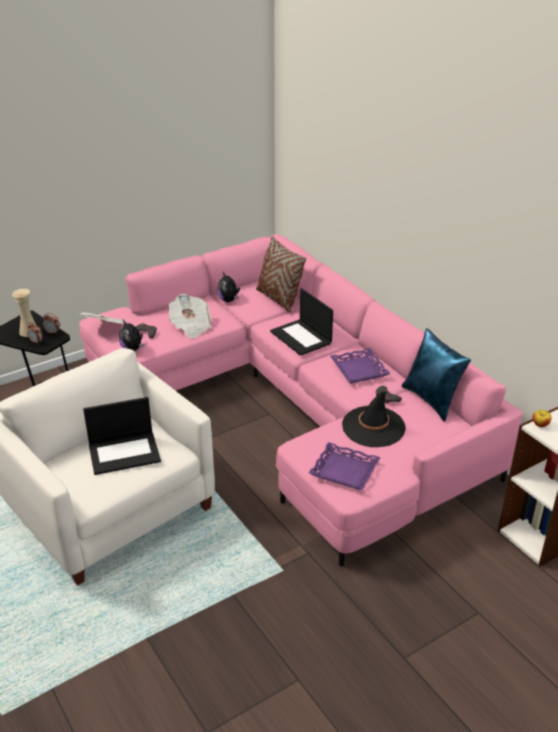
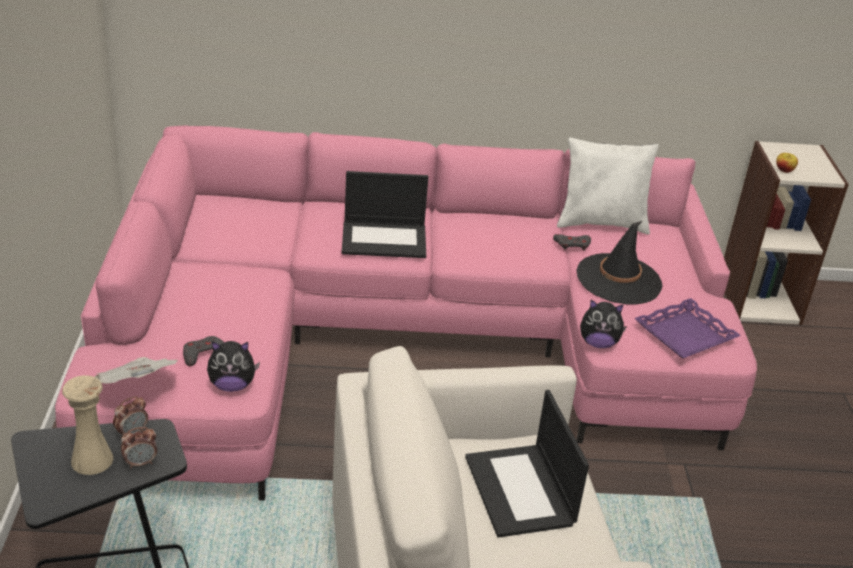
camera: 60 degrees left, 0 degrees up
laptop [83,397,161,475] -> laptop turned 150 degrees clockwise [465,390,589,538]
newspaper [169,294,212,339] -> none
plush toy [217,272,240,302] -> plush toy moved to [580,300,627,348]
brown pillow [256,236,307,312] -> none
purple tray [330,348,391,383] -> none
blue pillow [402,328,471,422] -> white pillow [557,137,659,235]

